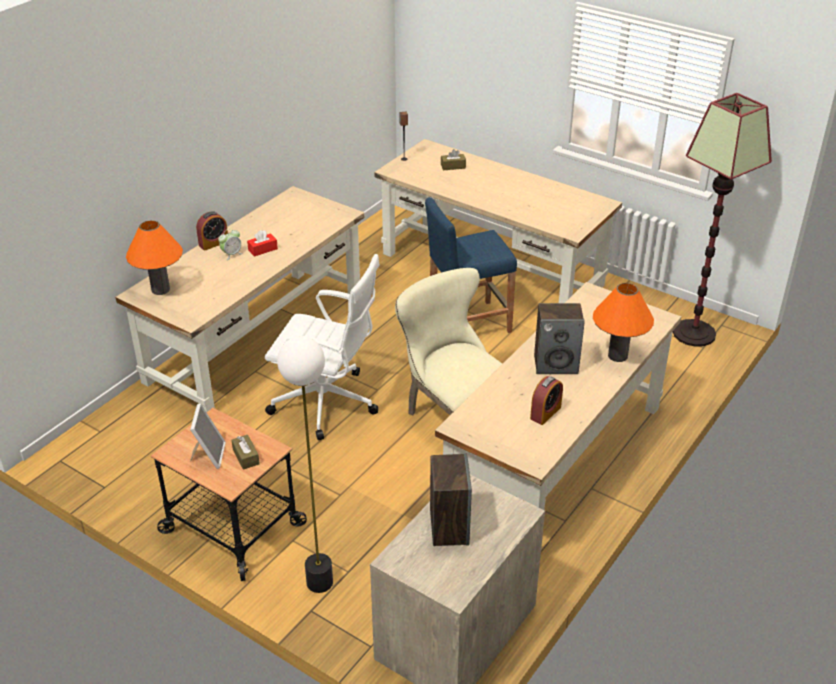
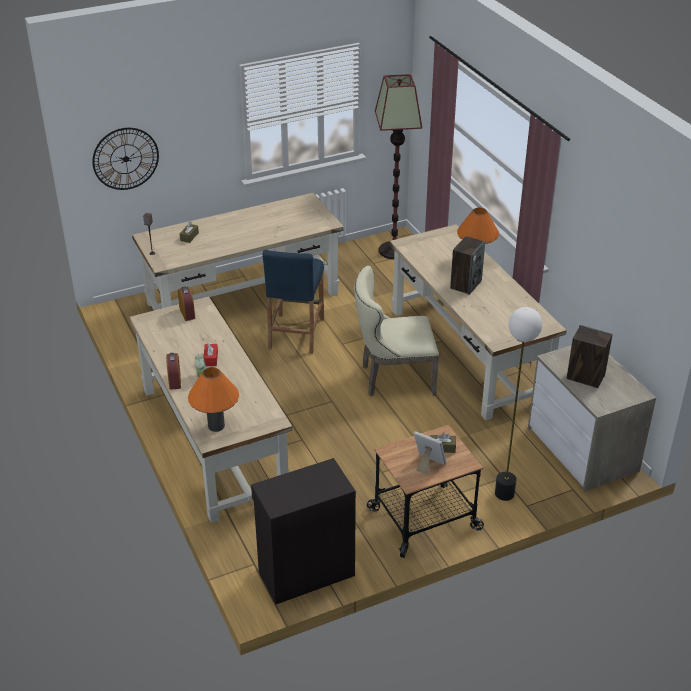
camera: 60 degrees left, 0 degrees up
white office chair [265,254,380,440] -> none
alarm clock [530,376,563,425] -> alarm clock moved to [178,287,195,321]
none -> wall clock [92,128,159,190]
none -> black cabinet [251,458,356,604]

